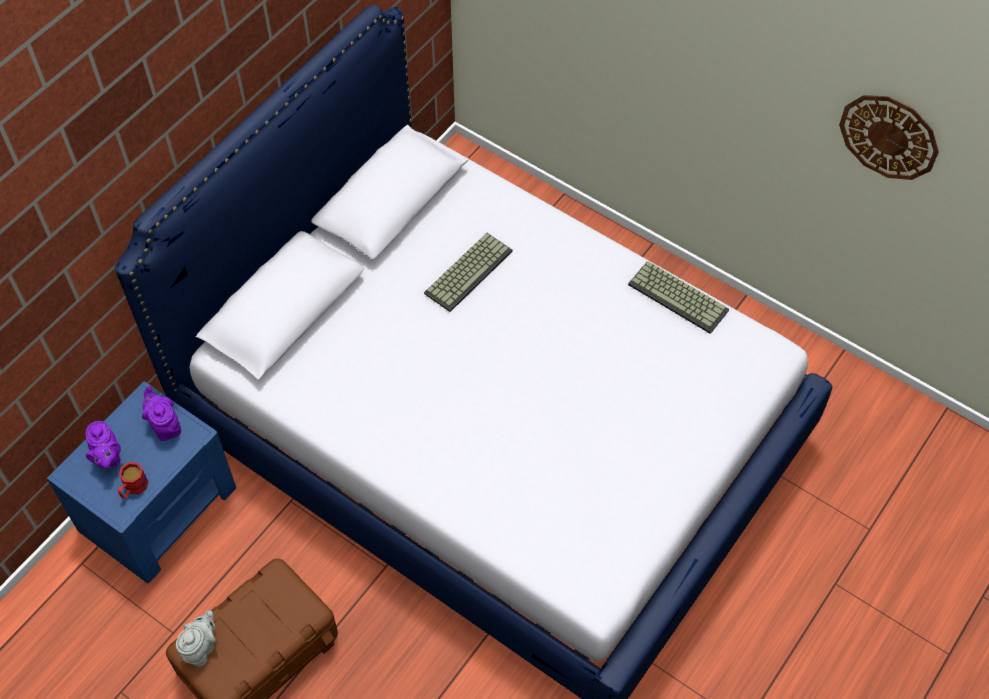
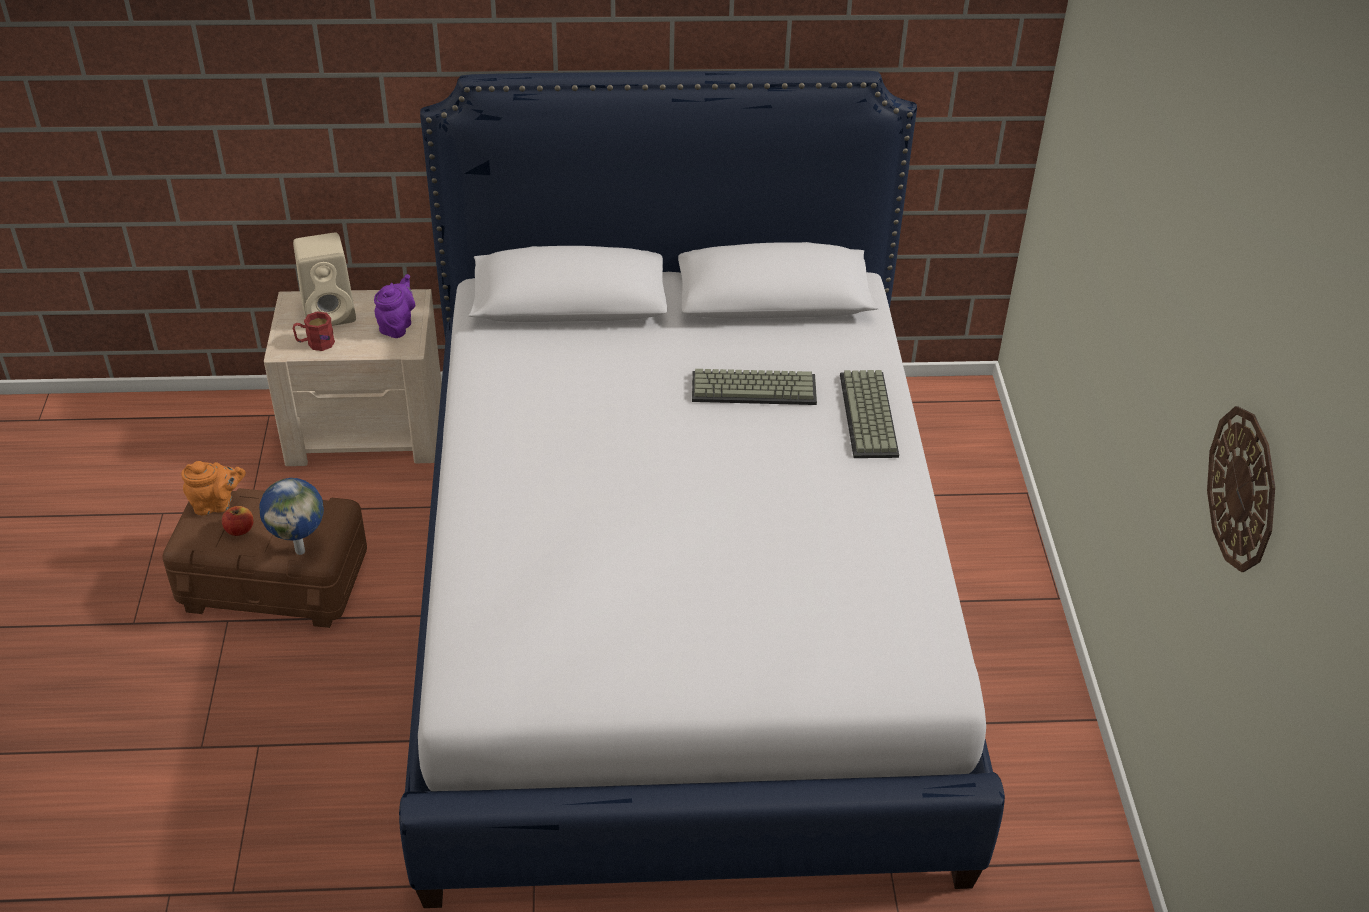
camera: 50 degrees right, 15 degrees down
blue nightstand [47,381,236,583] -> beige nightstand [264,289,442,466]
purple teapot [85,421,121,469] -> beige speaker [293,233,356,326]
grey teapot [176,610,216,667] -> orange teapot [181,461,246,515]
keyboard [628,261,729,334] -> keyboard moved to [840,370,899,458]
none -> apple [222,506,254,536]
none -> globe [259,478,324,555]

